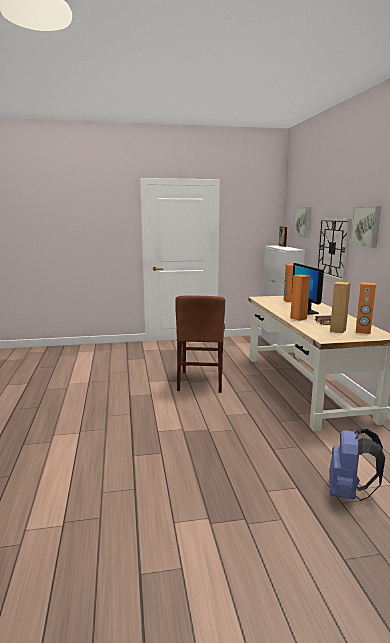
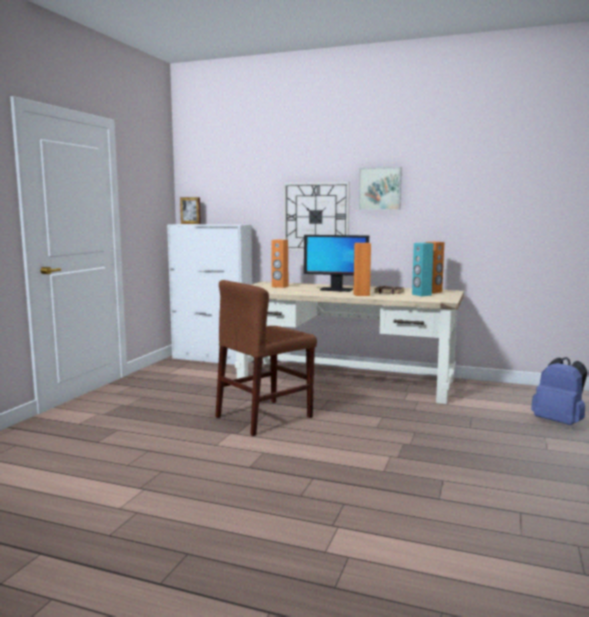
camera: 60 degrees left, 5 degrees down
brown chair [175,295,225,393] -> brown chair turned 105 degrees clockwise [215,280,317,436]
picture [293,207,311,238] -> none
brown speaker [330,282,351,333] -> turquoise speaker [412,243,434,296]

